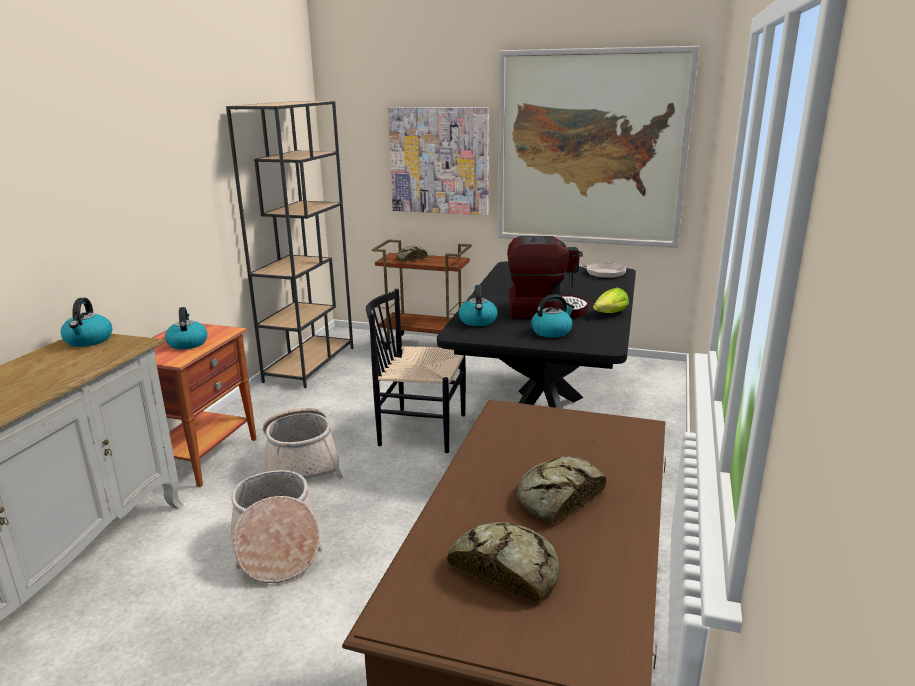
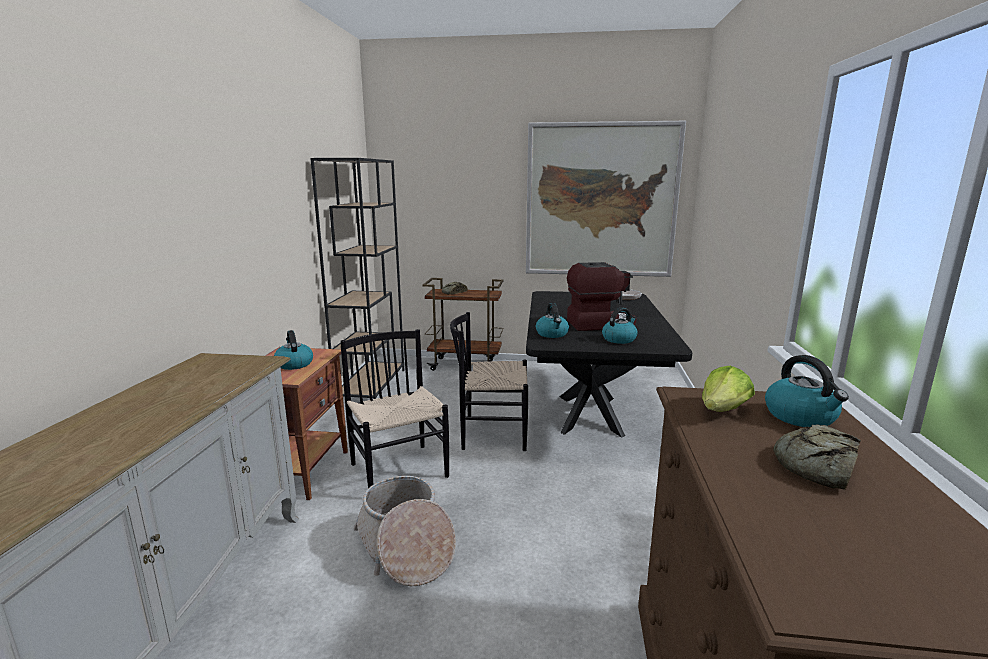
camera: 10 degrees left, 5 degrees down
kettle [61,298,112,347] -> kettle moved to [765,355,849,427]
basket [263,408,343,479] -> black chair [340,329,449,488]
picture [388,107,489,215] -> none
bread [447,522,559,602] -> none
lettuce [593,288,629,313] -> lettuce moved to [702,365,755,412]

